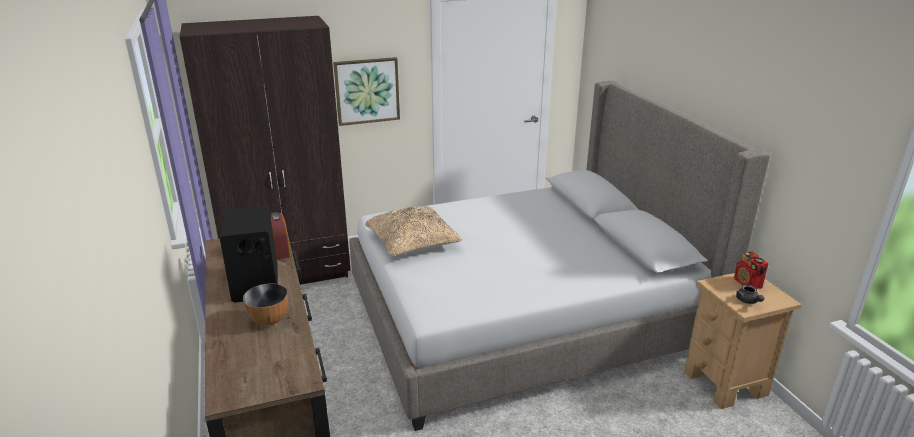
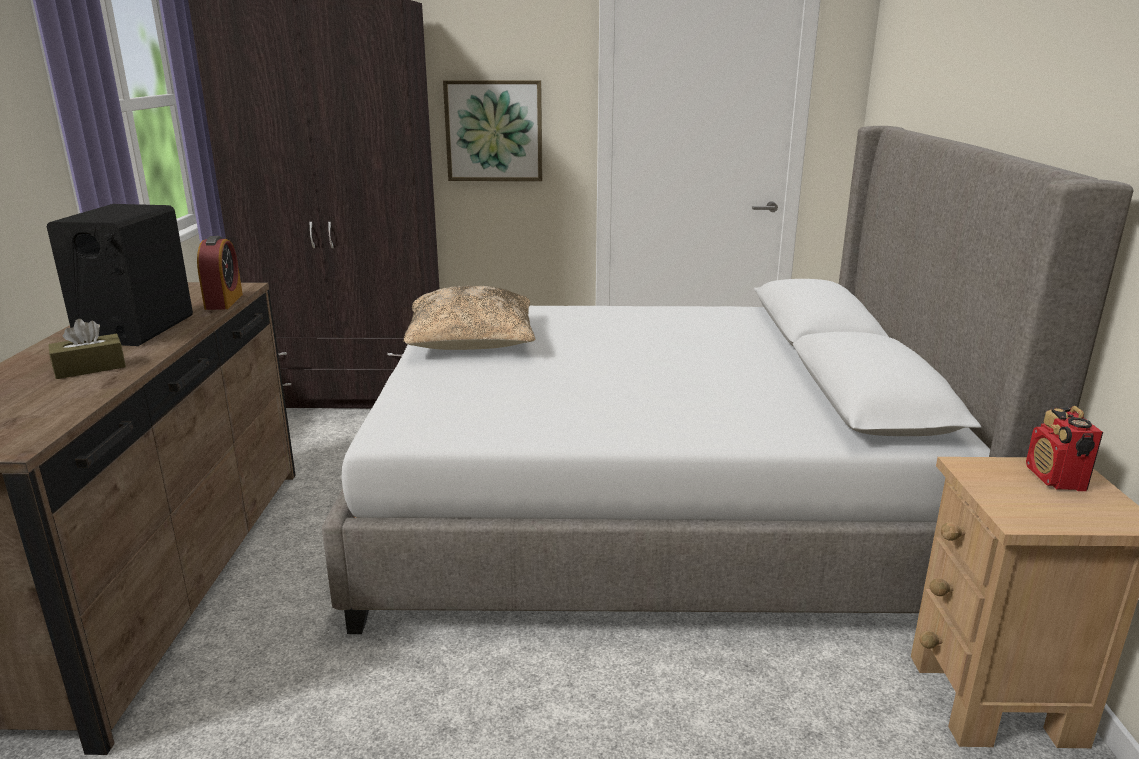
camera: 20 degrees right, 5 degrees down
bowl [243,284,288,326] -> brown tissue box [49,319,126,379]
grey teapot [736,285,764,304] -> none

